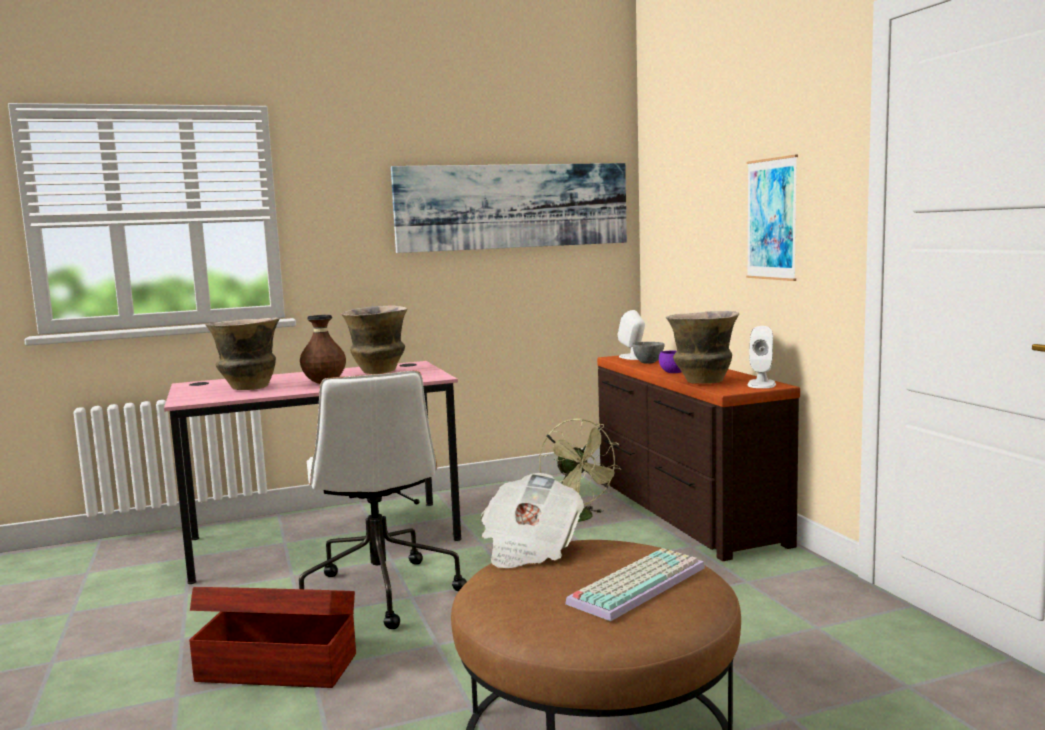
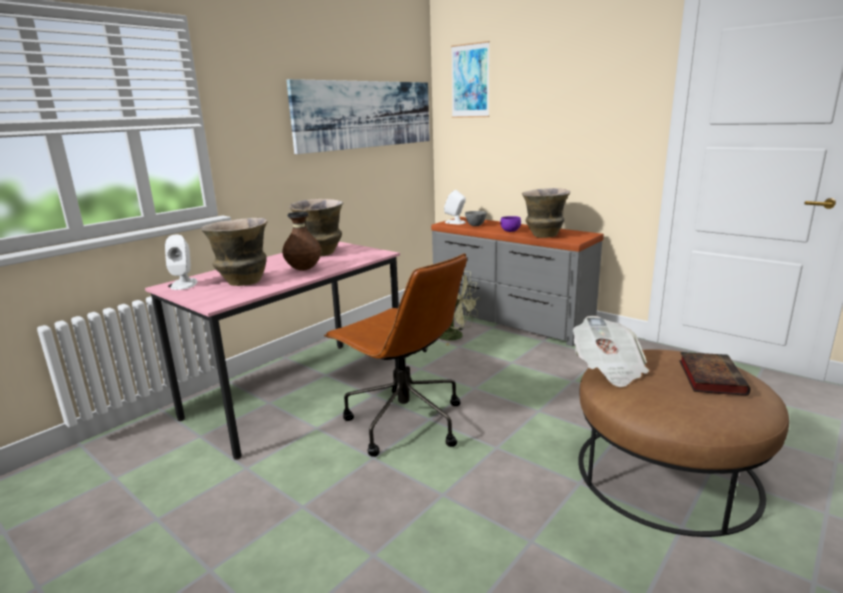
camera: 30 degrees left, 10 degrees up
brown storage box [189,587,356,688] -> none
white office chair [299,370,467,629] -> brown office chair [324,253,467,457]
keyboard [565,548,705,621] -> book [679,352,751,396]
brown dresser [597,355,800,561] -> grey dresser [431,217,604,346]
picture [746,155,798,281] -> picture moved to [451,41,490,118]
white speaker [748,326,776,388] -> white speaker moved to [165,234,198,290]

